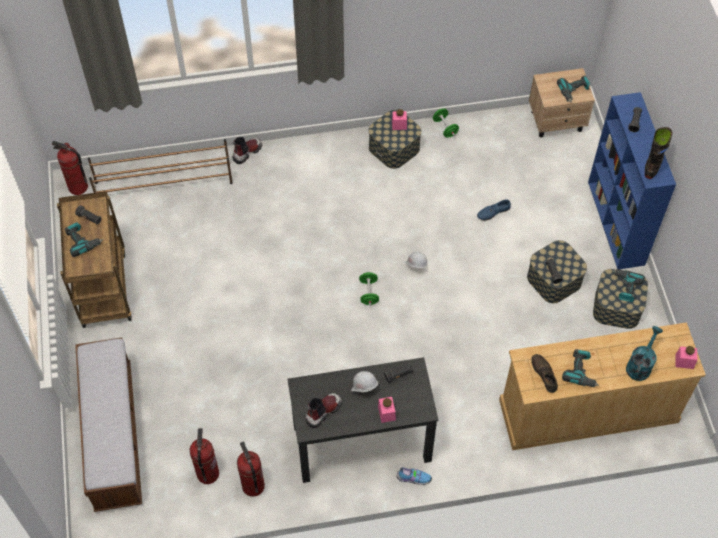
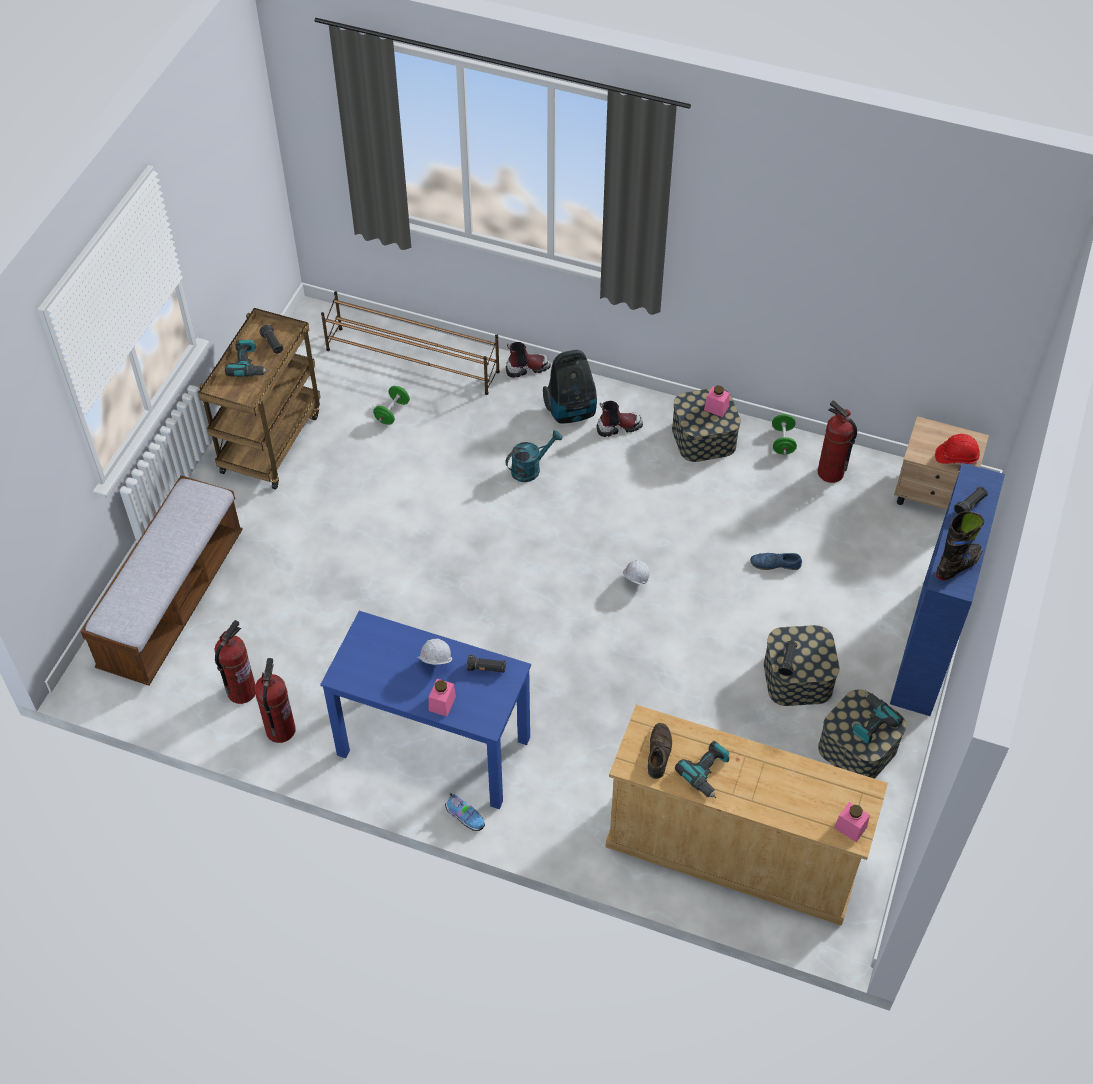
camera: 30 degrees right, 5 degrees down
fire extinguisher [52,141,88,195] -> fire extinguisher moved to [818,400,857,483]
black desk [287,357,438,483] -> blue desk [320,611,531,809]
boot [305,393,342,428] -> boot moved to [597,401,643,437]
green dumbbell [359,271,379,306] -> green dumbbell moved to [373,386,410,425]
power drill [557,75,590,103] -> red hard hat [935,434,980,465]
turquoise watering can [626,326,663,381] -> turquoise watering can moved to [505,430,563,482]
none -> vacuum cleaner [543,350,597,423]

